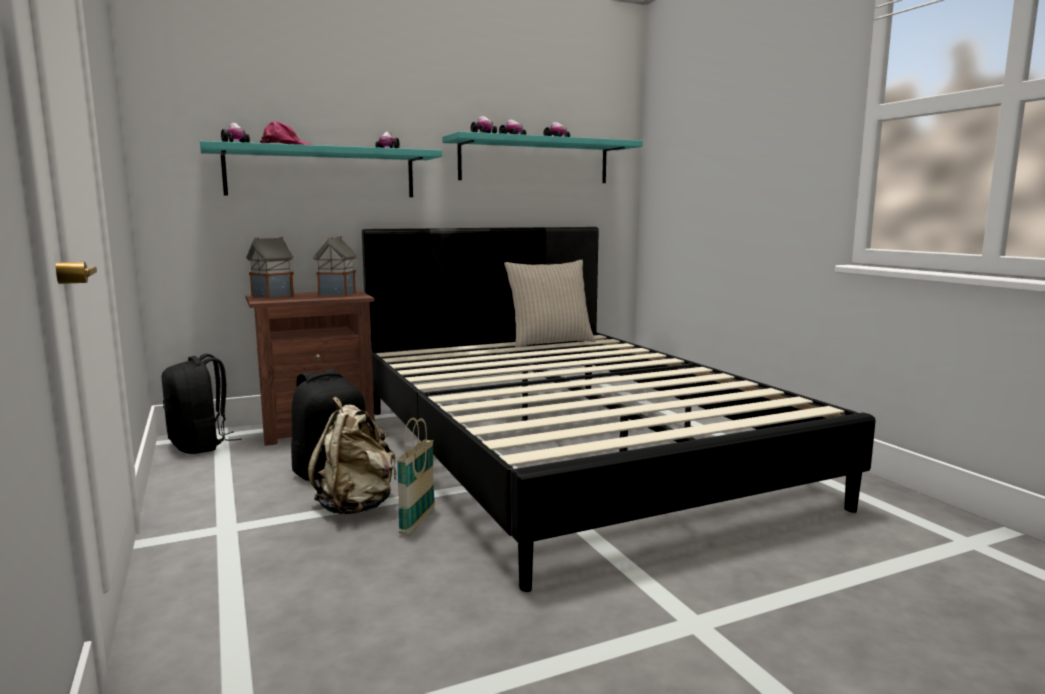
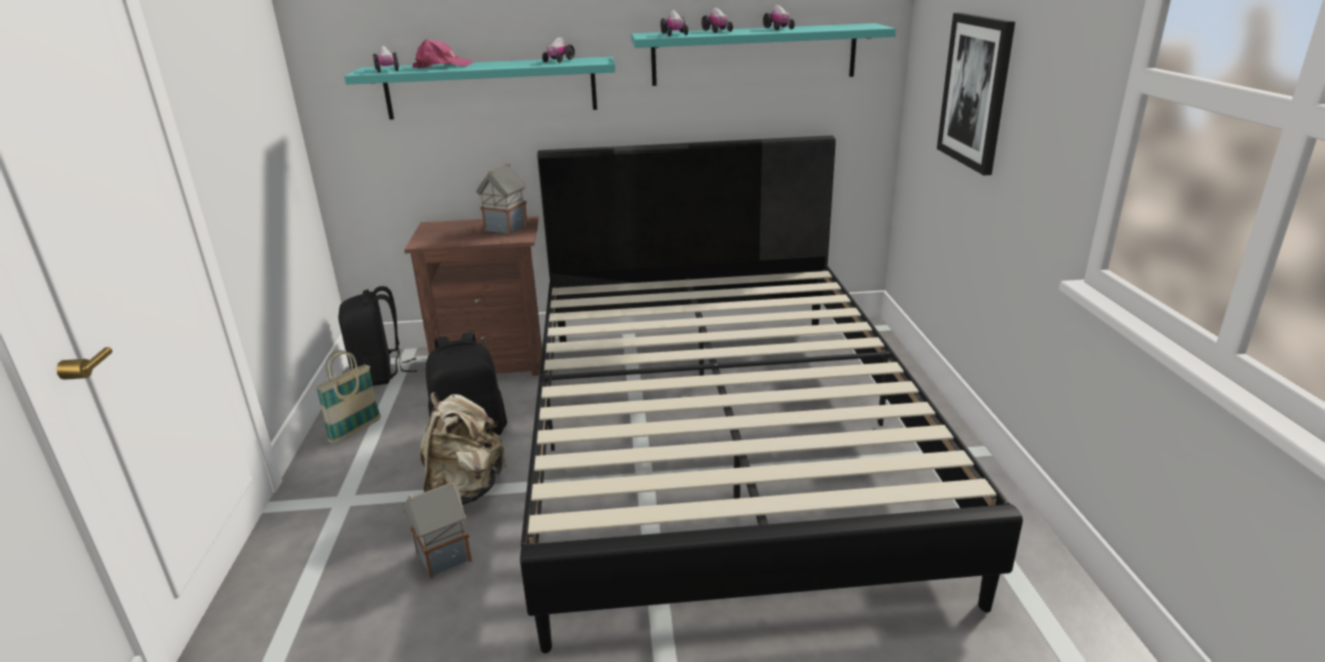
camera: 20 degrees right, 15 degrees up
toy house [246,236,294,298] -> toy house moved to [403,481,472,579]
basket [397,418,435,535] -> basket moved to [315,350,381,444]
beige pillow [504,260,596,348] -> none
none -> picture [937,13,1015,175]

